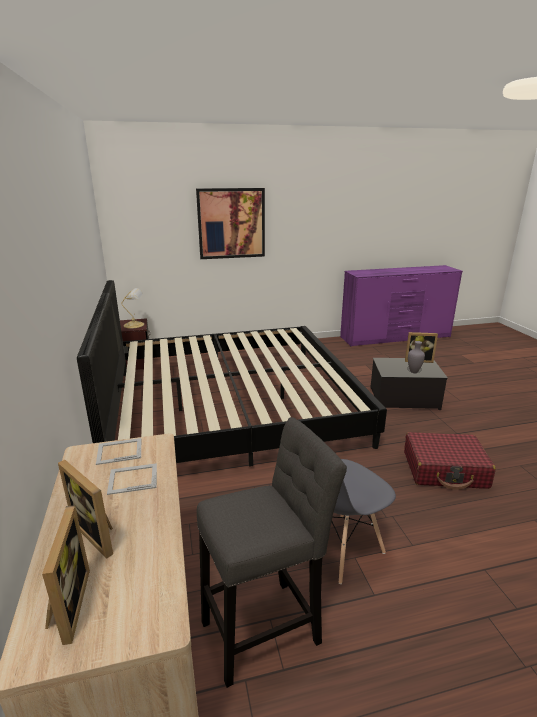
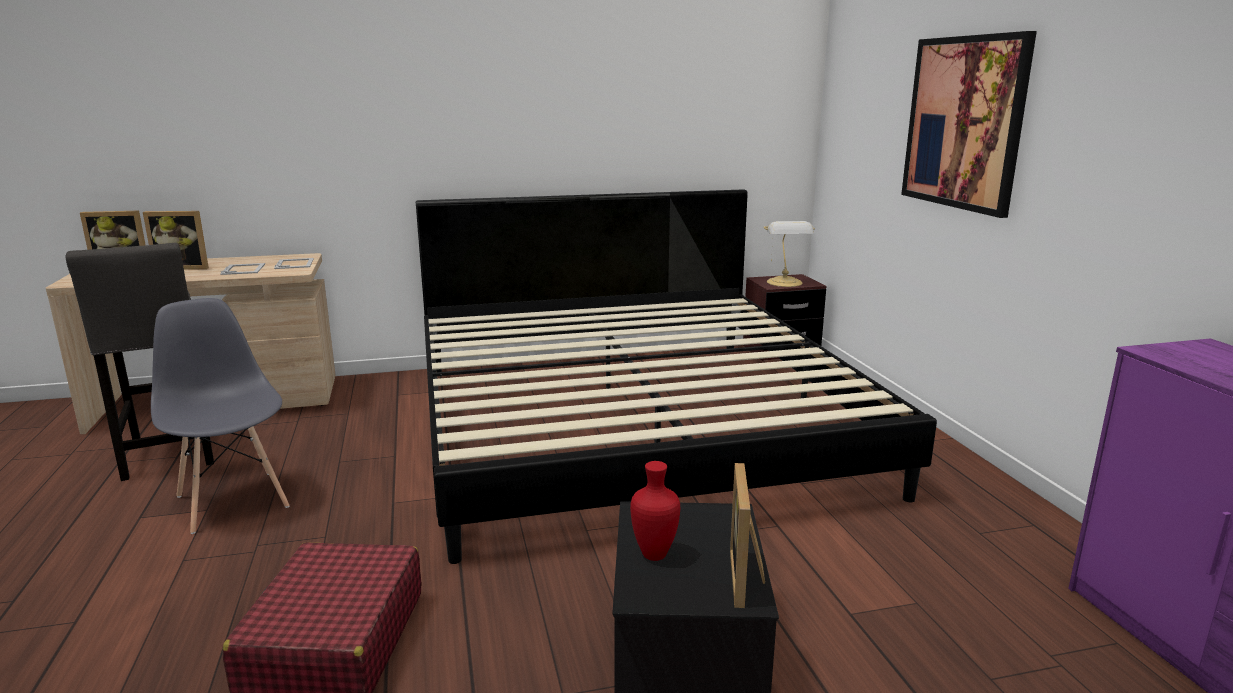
camera: 90 degrees right, 5 degrees down
picture frame [58,460,113,559] -> picture frame turned 135 degrees counterclockwise [143,211,209,270]
grey vase [408,341,425,373] -> red vase [630,461,680,561]

